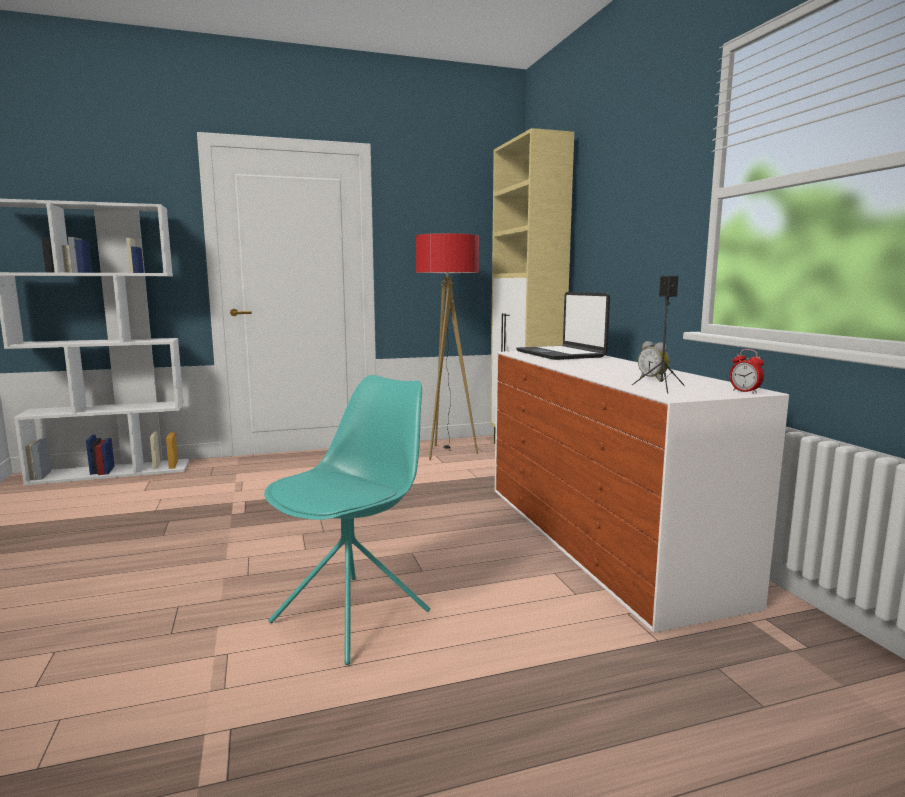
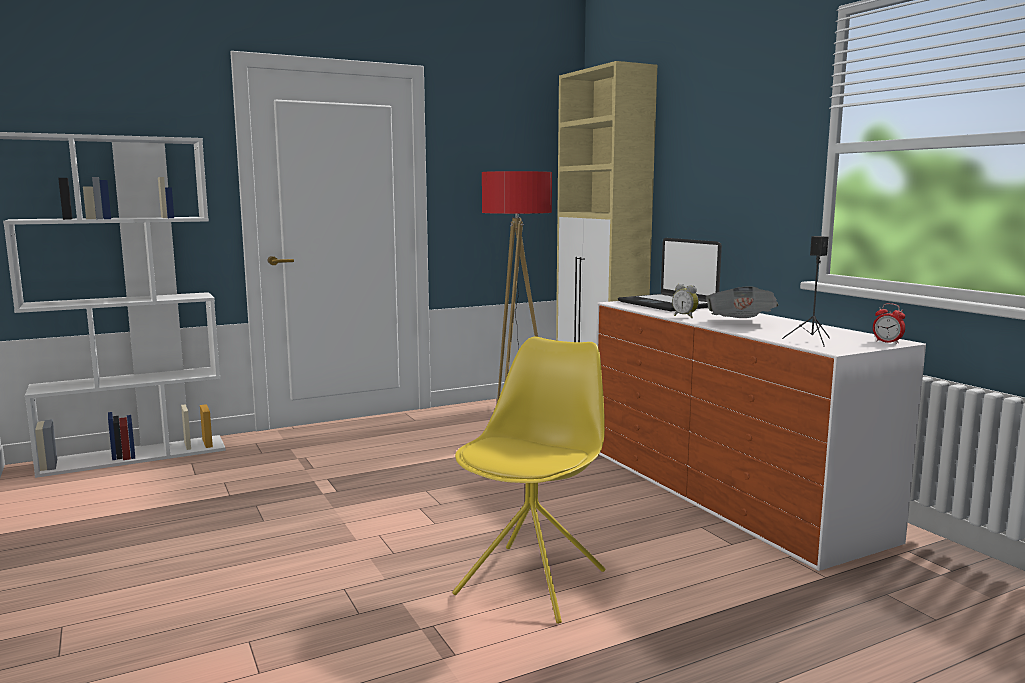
camera: 10 degrees left, 0 degrees up
turquoise chair [264,375,430,665] -> yellow chair [452,336,605,624]
alarm clock [638,341,669,382] -> alarm clock moved to [672,284,699,318]
none -> newspaper [705,286,779,318]

